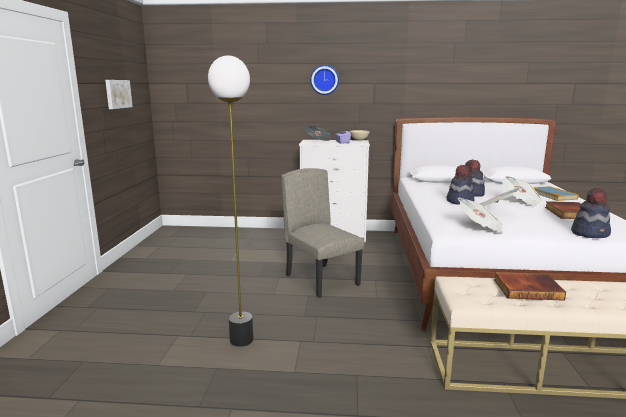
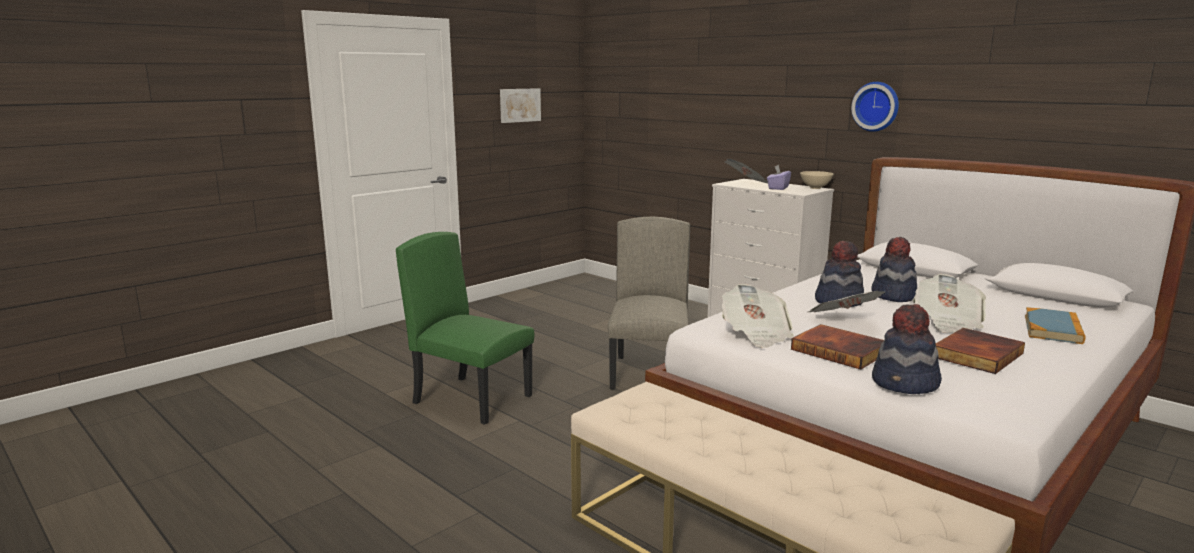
camera: 40 degrees right, 0 degrees up
floor lamp [208,55,253,347] -> green chair [396,232,534,425]
wall clock [310,65,339,95] -> wall clock moved to [851,82,899,132]
book [494,272,566,301] -> book moved to [791,324,884,370]

